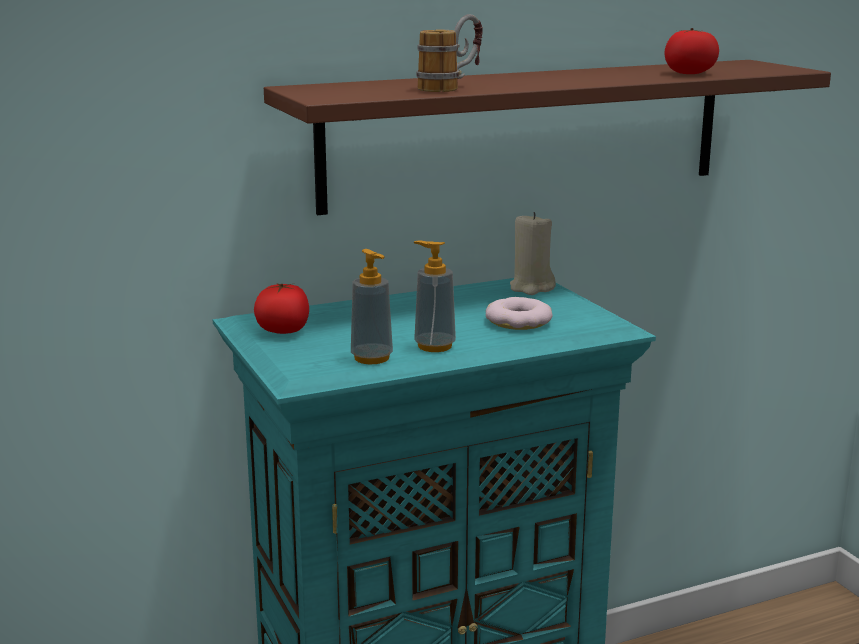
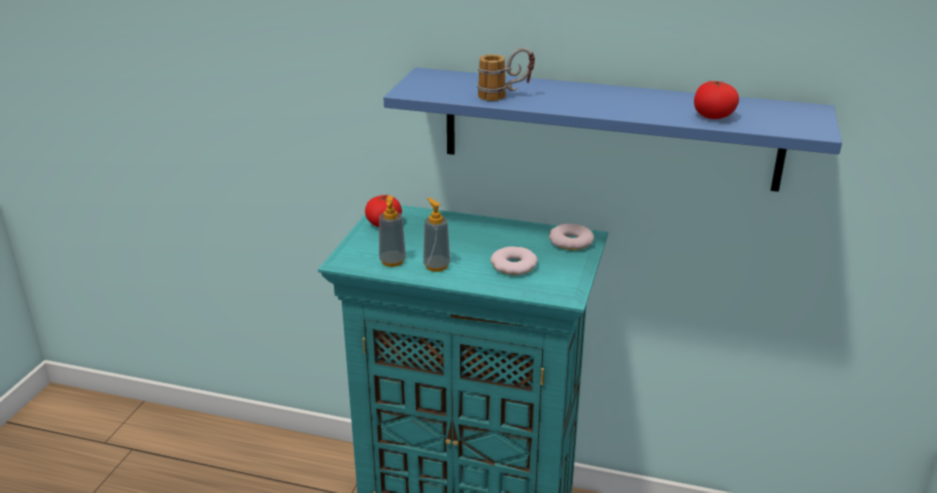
camera: 40 degrees right, 10 degrees up
brown shelf [264,60,831,215] -> blue shelf [384,67,842,192]
beige candle [510,212,556,295] -> donut [549,224,594,250]

